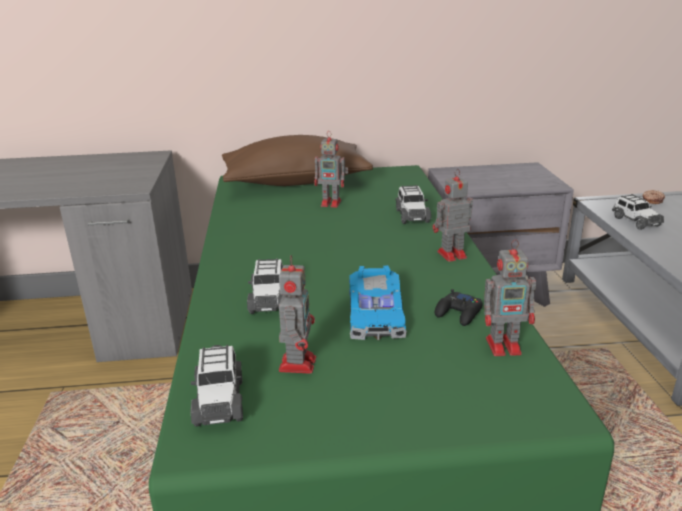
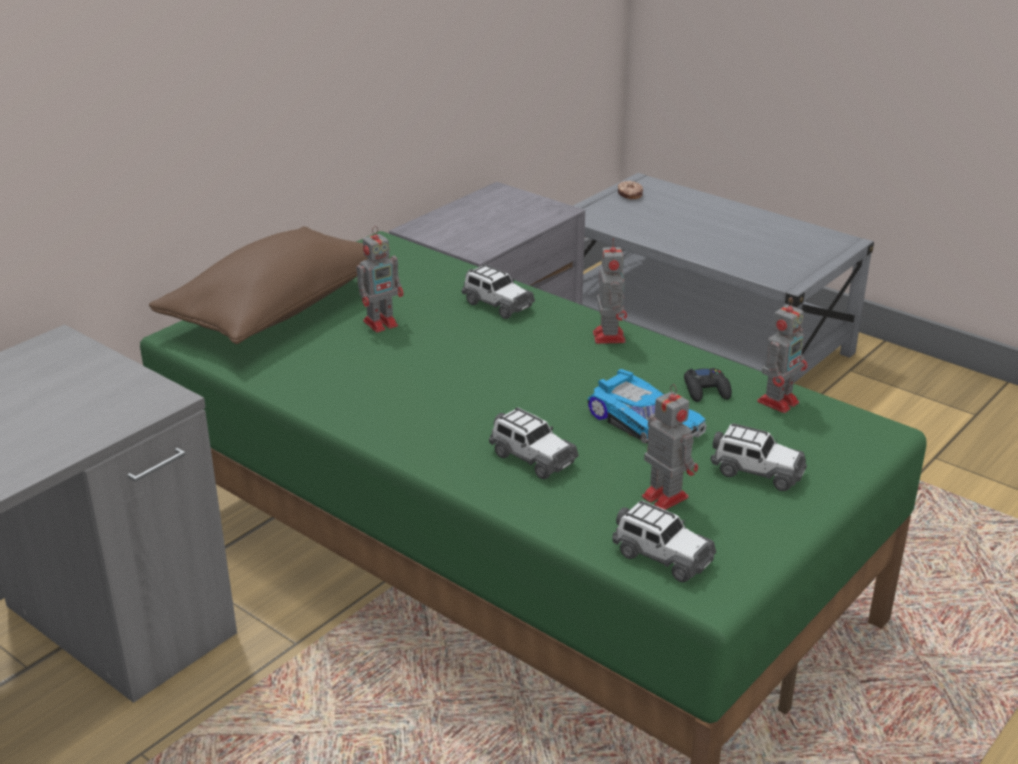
camera: 45 degrees left, 5 degrees up
toy robot [433,169,473,262] -> toy robot turned 150 degrees clockwise [593,238,627,344]
toy car [612,194,664,230] -> toy car moved to [711,423,807,491]

